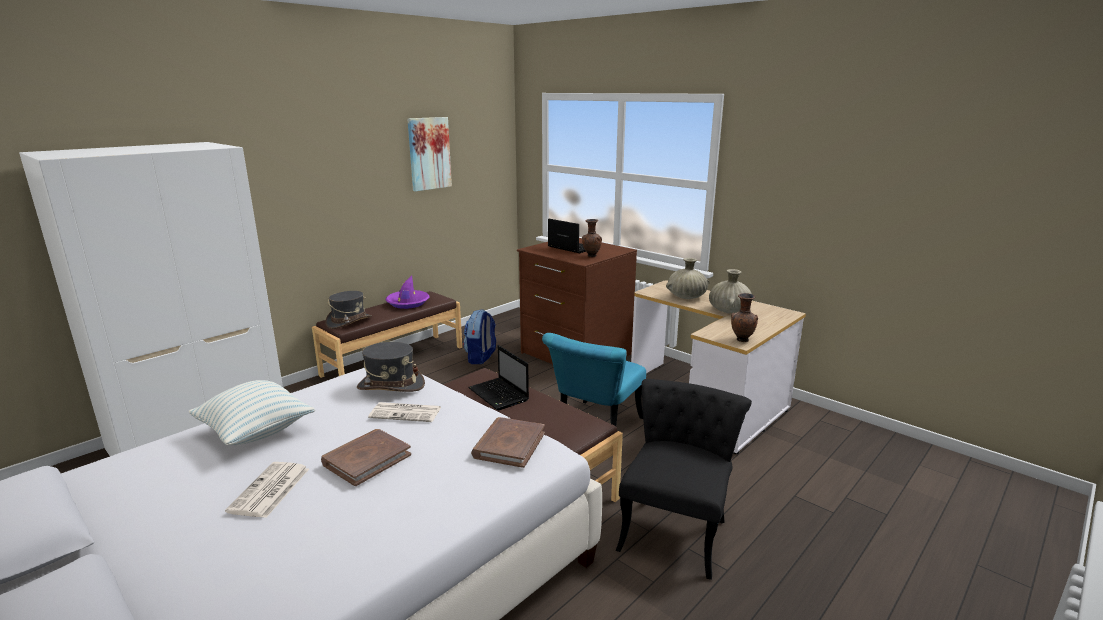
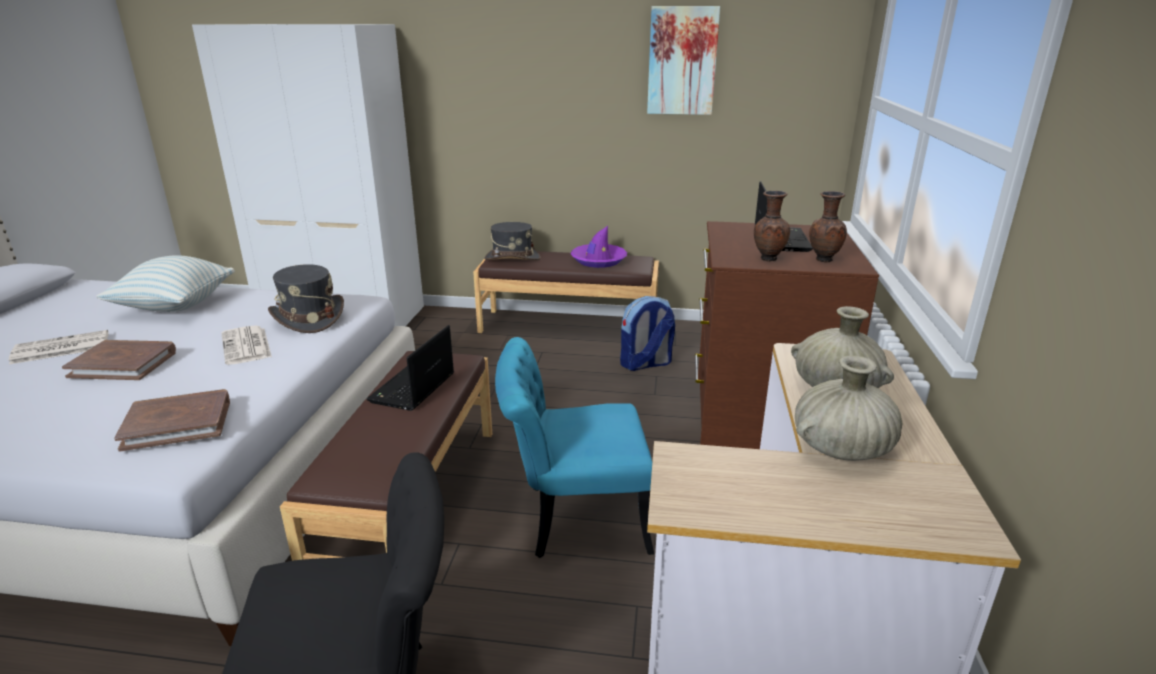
camera: 55 degrees right, 5 degrees up
brown vase [731,293,758,342] -> brown vase moved to [809,191,847,263]

